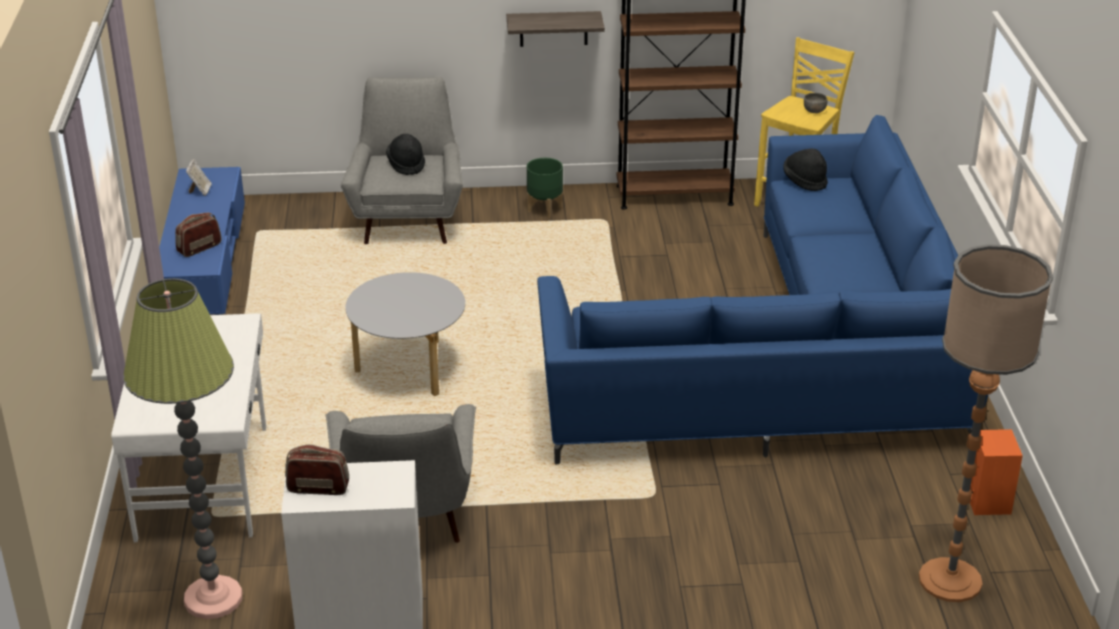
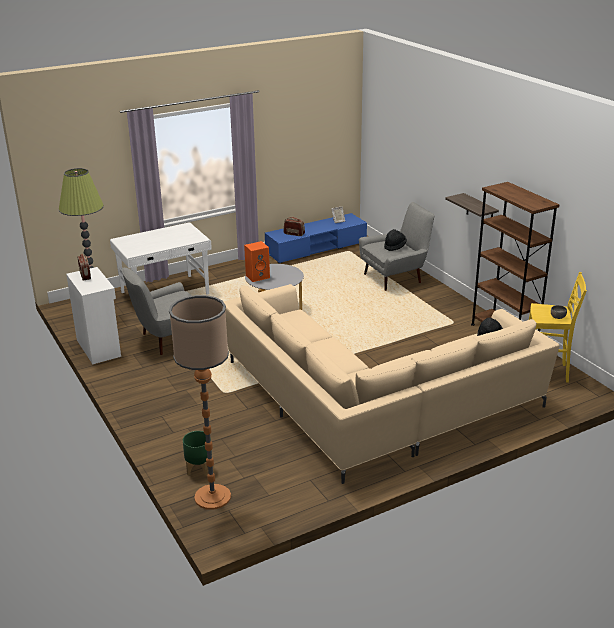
camera: 65 degrees right, 5 degrees down
green planter [527,158,563,218] -> green planter moved to [183,431,212,476]
blue sofa [537,115,989,465] -> beige sofa [223,284,560,484]
orange speaker [970,429,1023,515] -> orange speaker moved to [244,241,270,282]

